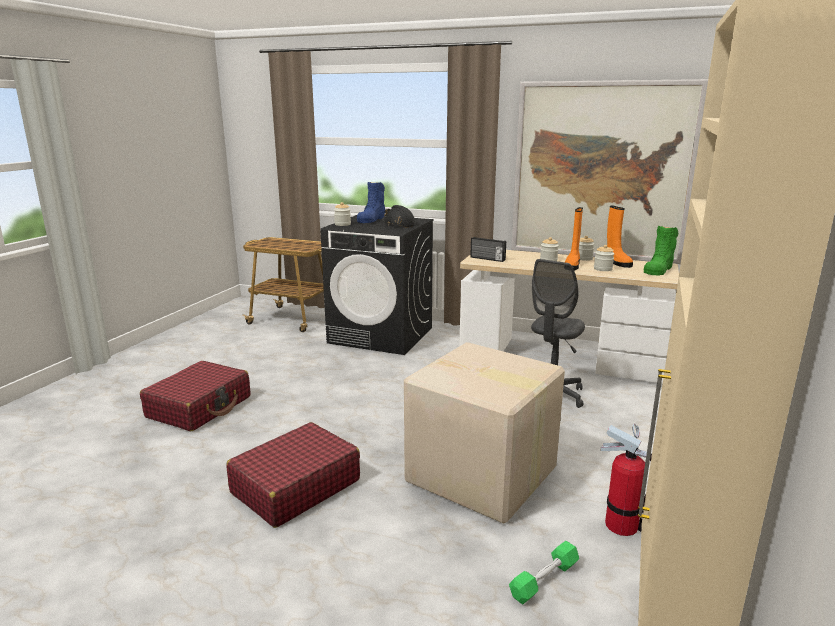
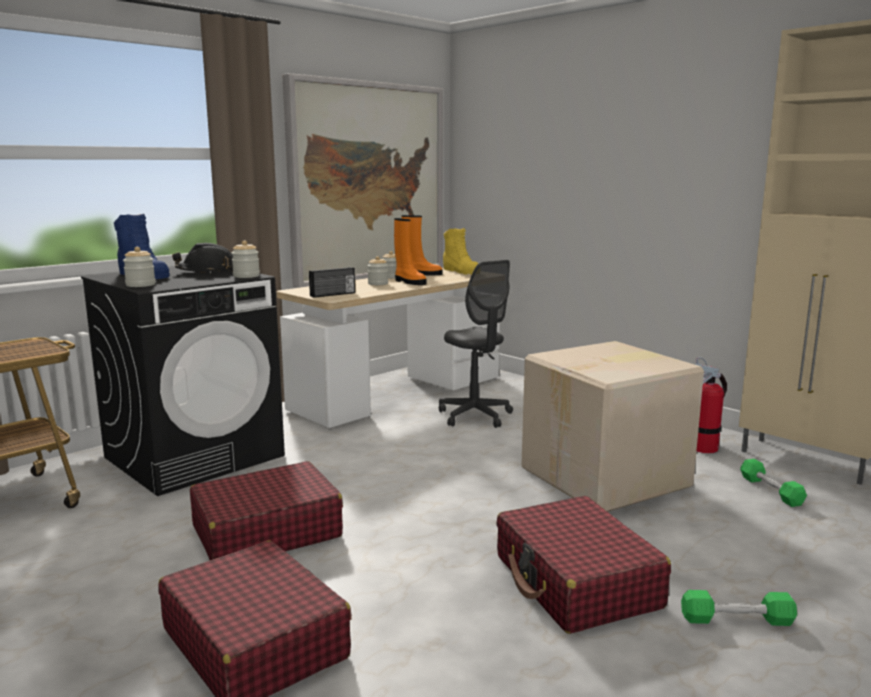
camera: 65 degrees left, 5 degrees down
jar [594,245,614,271] -> jar moved to [231,240,260,278]
green boot [644,226,678,275] -> yellow boot [443,228,479,274]
none -> red suitcase [190,461,343,560]
none -> green dumbbell [681,590,797,626]

